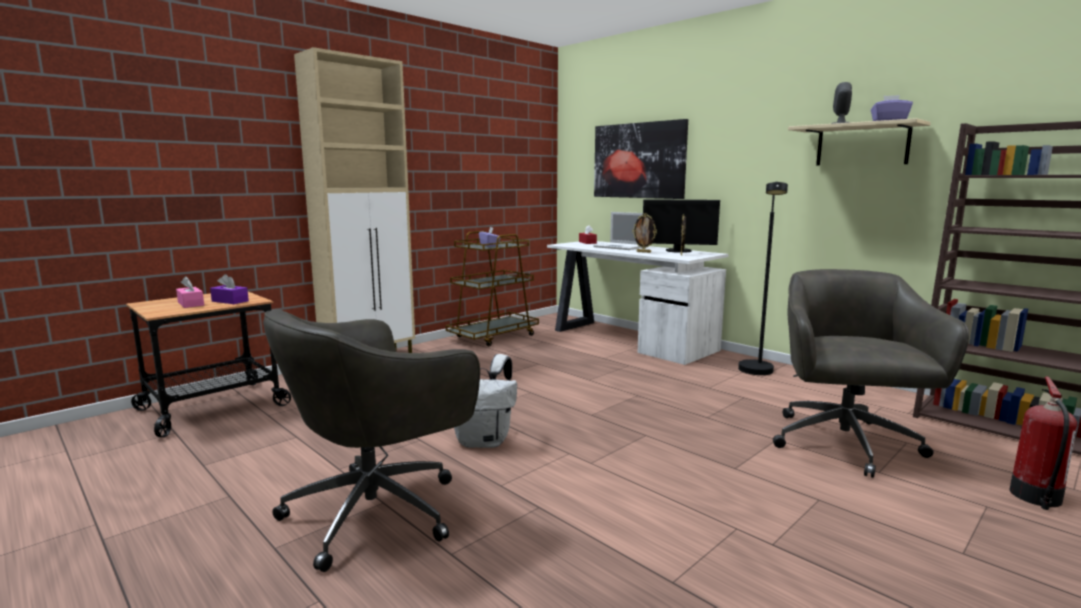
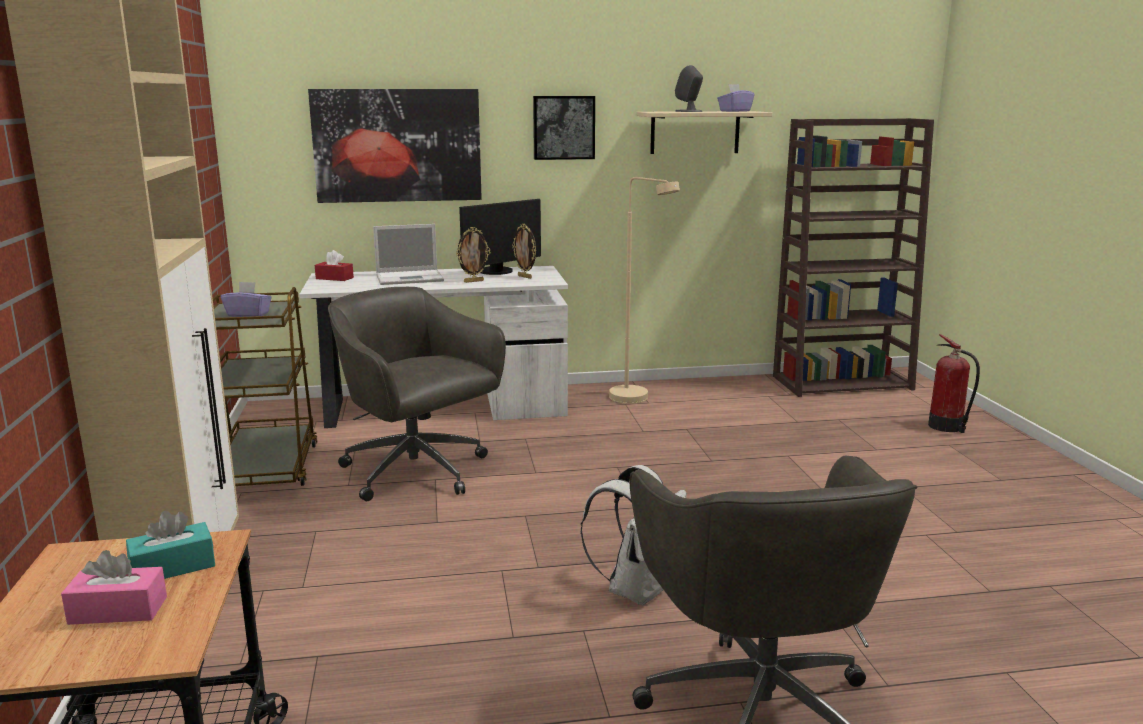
camera: 55 degrees left, 5 degrees up
purple tissue box [210,274,249,304] -> turquoise tissue box [126,511,215,579]
black floor lamp [738,182,788,375] -> beige floor lamp [609,177,680,404]
grey office chair [773,269,969,478] -> grey office chair moved to [328,287,506,501]
none -> picture [533,96,595,160]

